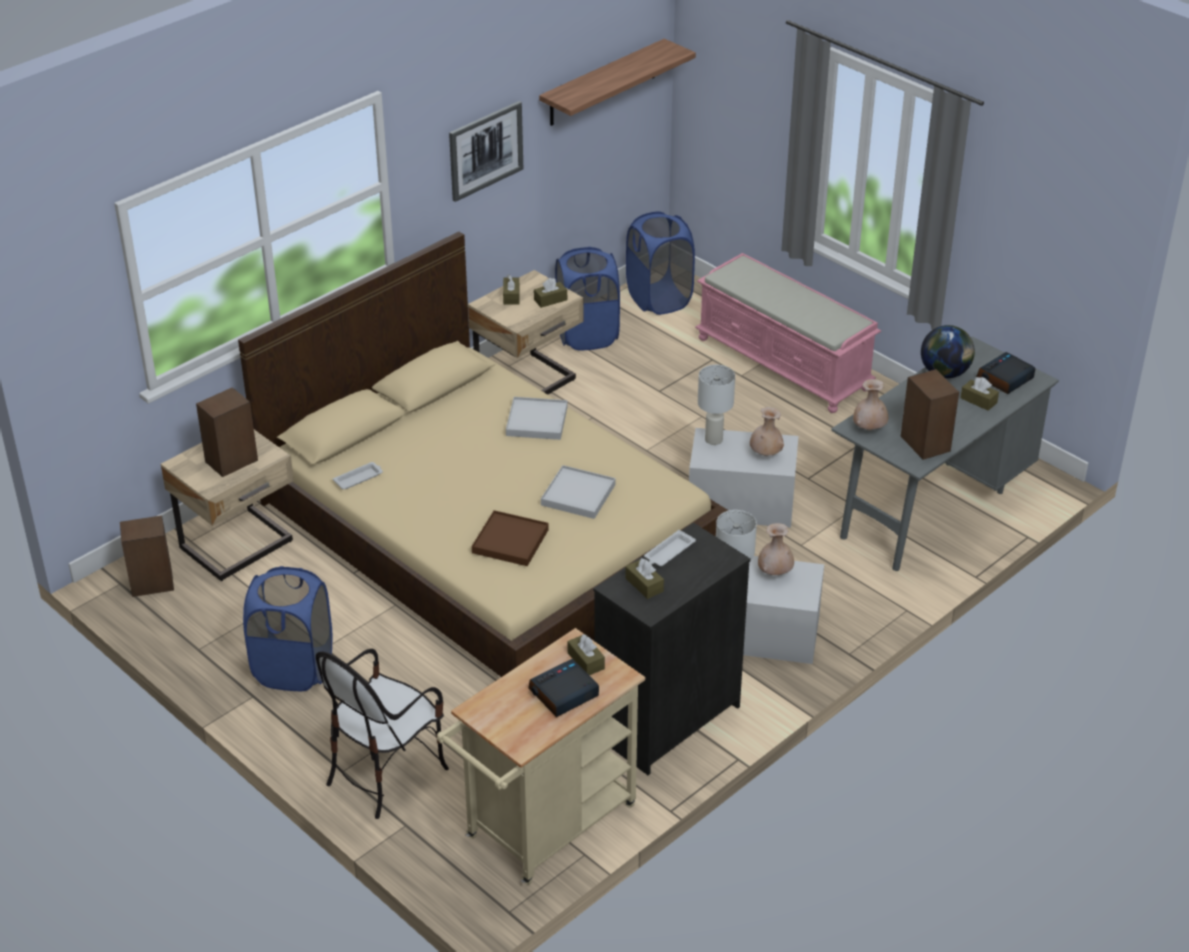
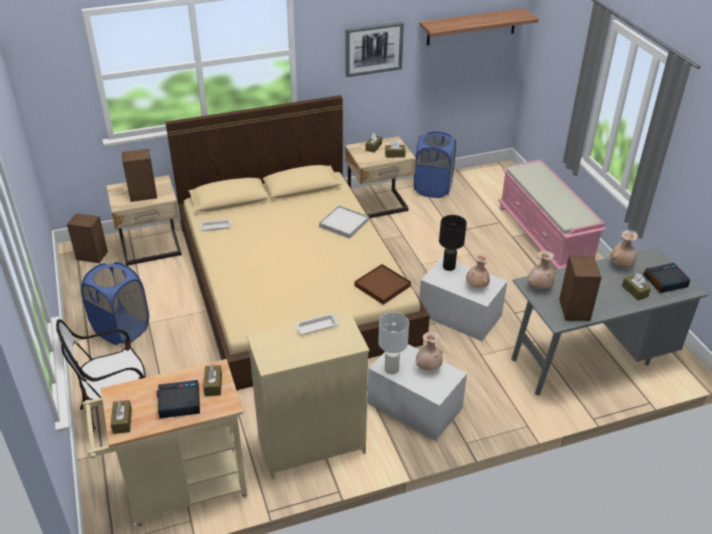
camera: 25 degrees right, 0 degrees up
brown tray [472,510,549,566] -> brown tray moved to [355,264,411,305]
white tray [541,465,615,519] -> none
black dresser [593,523,751,775] -> beige dresser [247,312,369,479]
brown tissue box [625,558,664,599] -> brown tissue box moved to [111,400,132,434]
blue laundry basket [626,212,695,315] -> none
white table lamp [698,365,735,445] -> black table lamp [439,215,467,271]
globe [921,325,975,378] -> beige vase [610,230,638,267]

